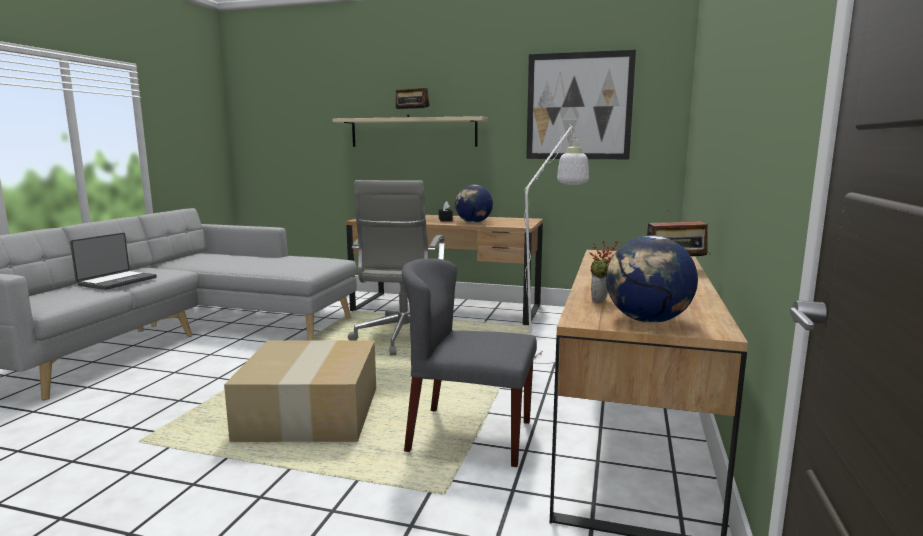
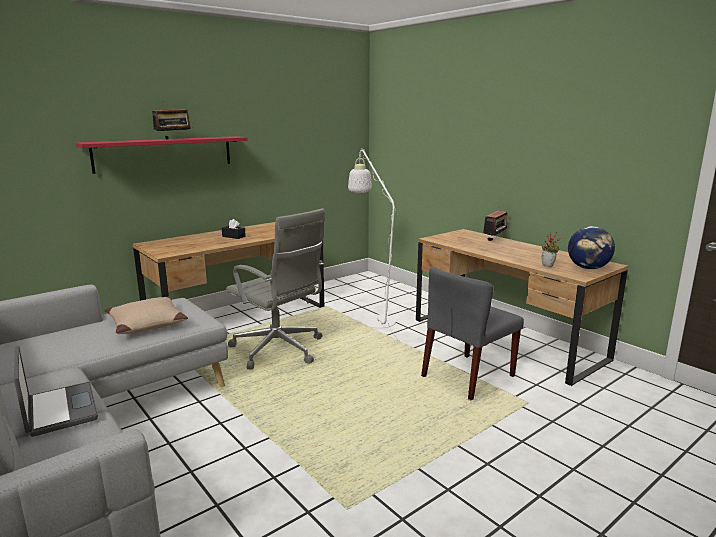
camera: 55 degrees left, 5 degrees up
cardboard box [224,340,376,442] -> none
beige shelf [333,116,488,147] -> red shelf [75,136,248,174]
globe [455,185,493,223] -> none
picture [526,50,636,159] -> none
none -> beige pillow [104,297,188,334]

